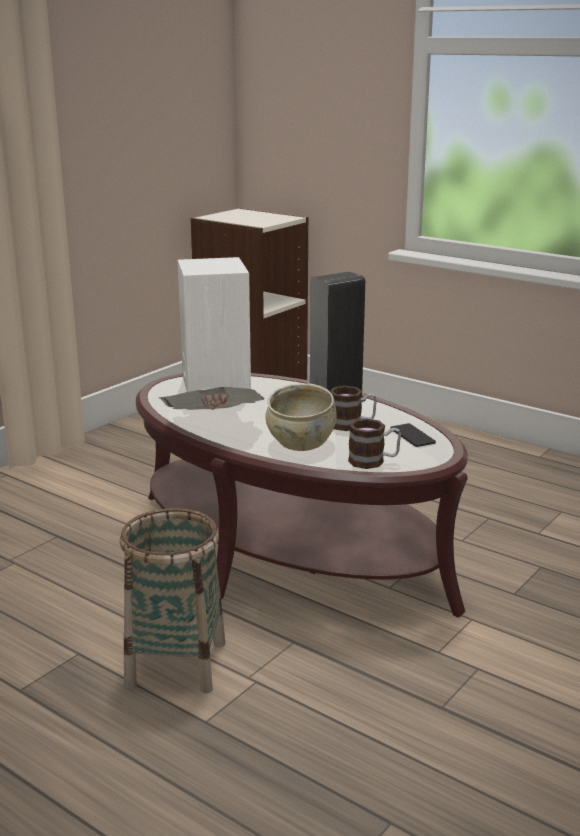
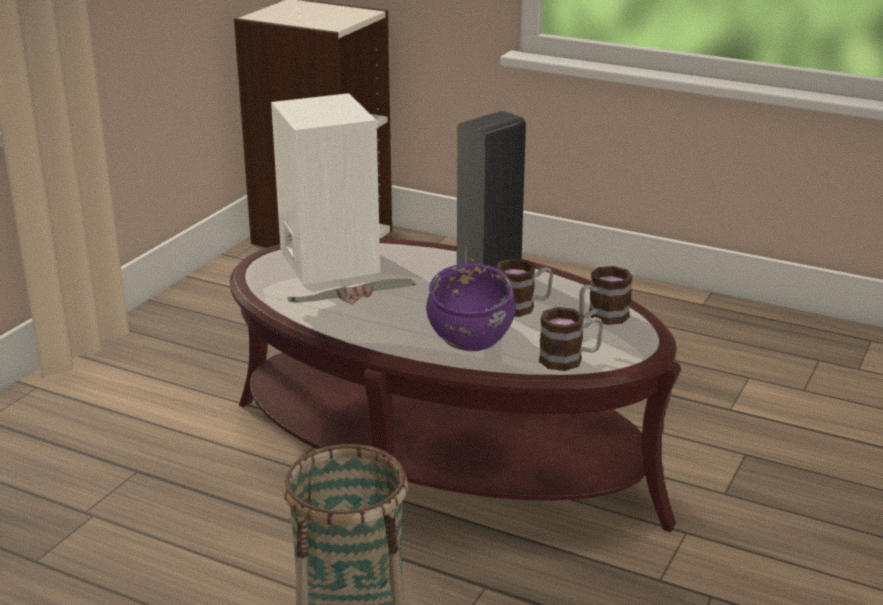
camera: 10 degrees left, 5 degrees up
beige bowl [265,383,337,451] -> purple bowl [426,263,516,351]
phone [391,423,436,447] -> mug [579,266,633,325]

